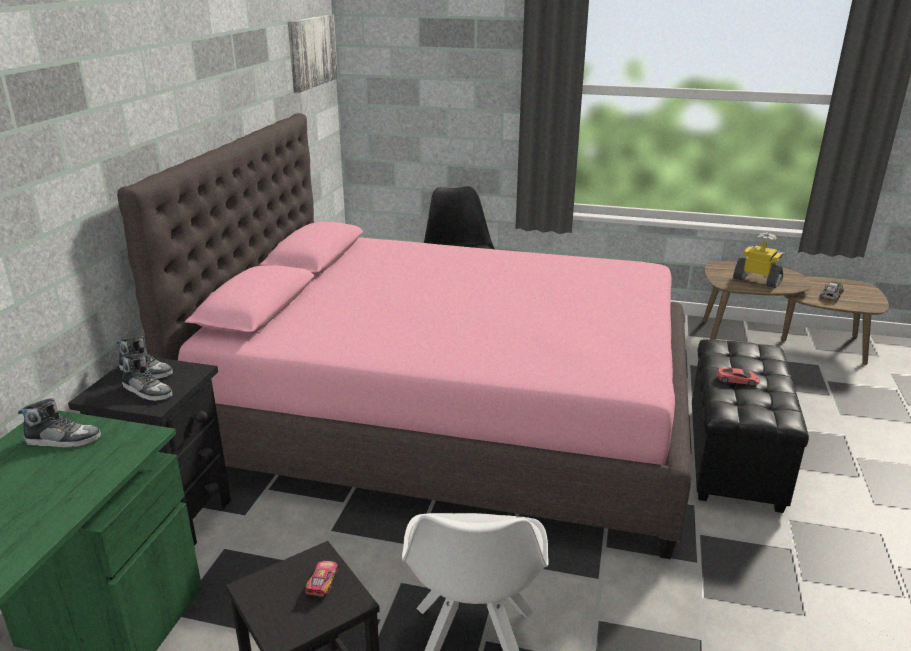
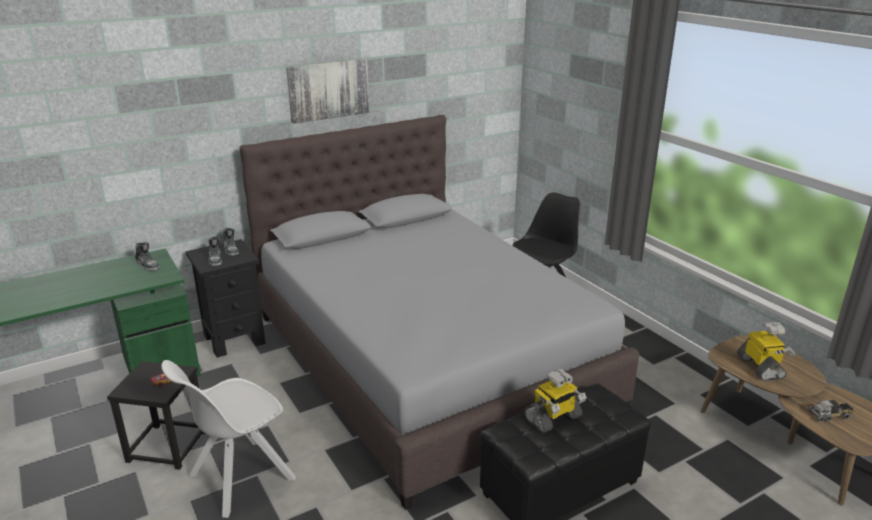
camera: 45 degrees right, 0 degrees up
pink bed [117,113,692,559] -> grey bed [240,115,639,510]
picture [288,14,338,93] -> picture moved to [286,59,370,124]
red toy car [717,367,760,386] -> toy robot [524,369,587,433]

